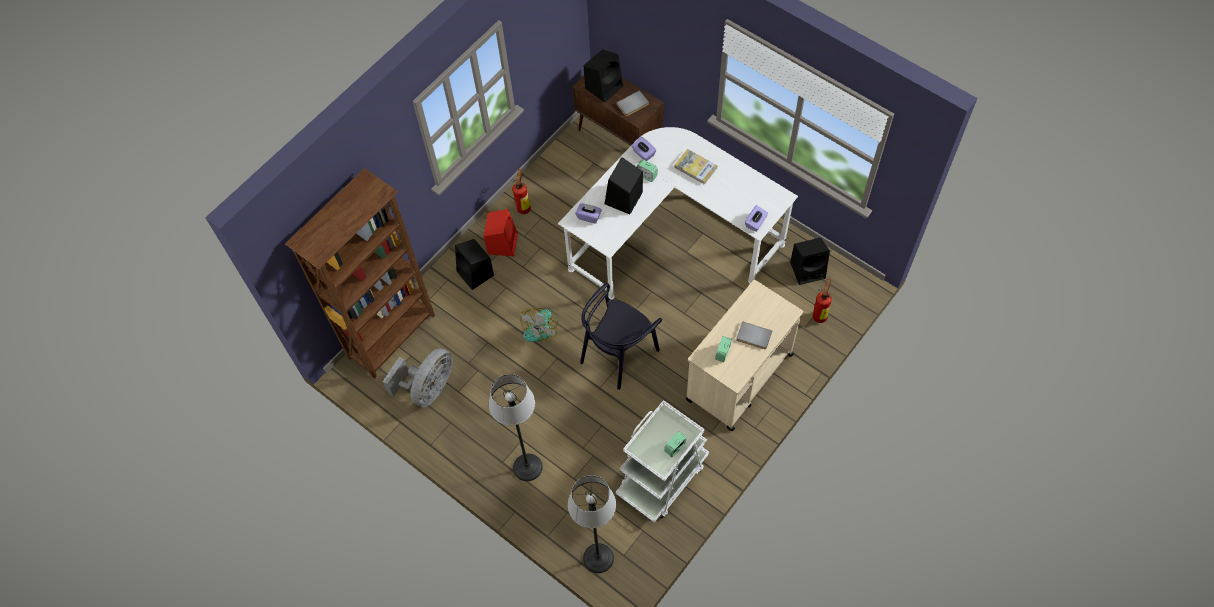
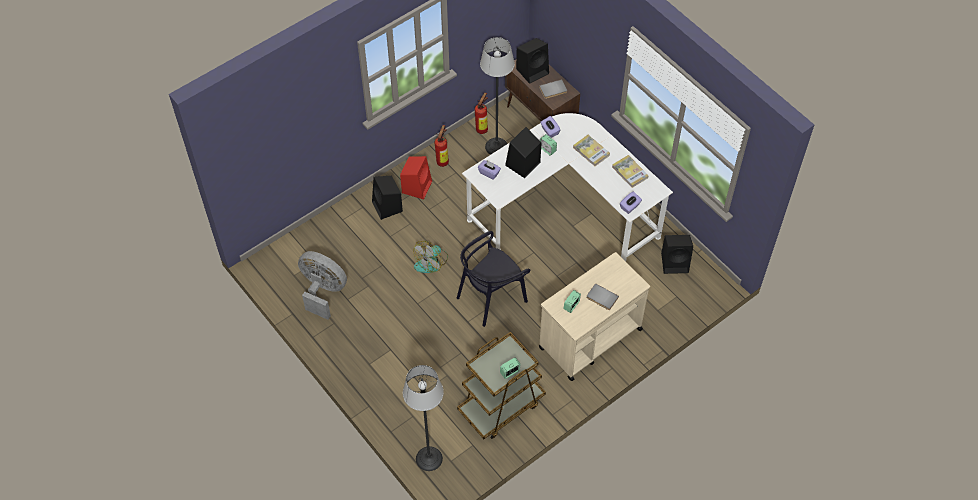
camera: 10 degrees right, 5 degrees down
brown bookcase [285,168,435,379] -> none
grey fan [383,348,453,407] -> grey fan turned 105 degrees counterclockwise [298,251,347,320]
floor lamp [489,374,543,481] -> floor lamp moved to [480,37,515,155]
white cart [616,400,709,523] -> brown cart [457,332,546,439]
fire extinguisher [813,279,832,323] -> fire extinguisher moved to [475,92,488,134]
none -> book [612,155,649,188]

